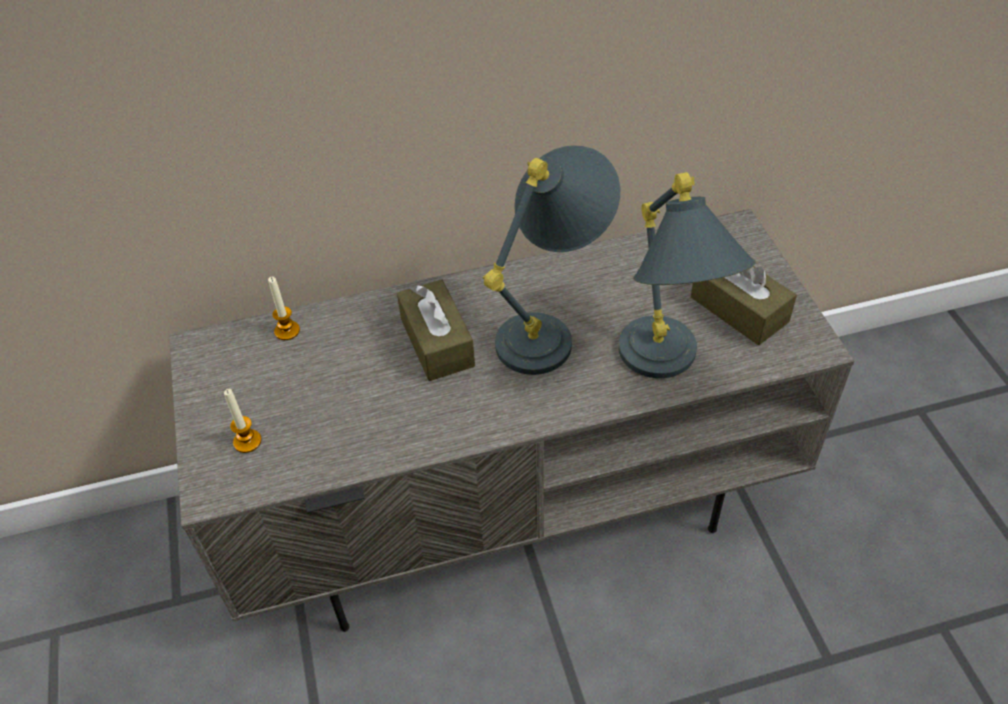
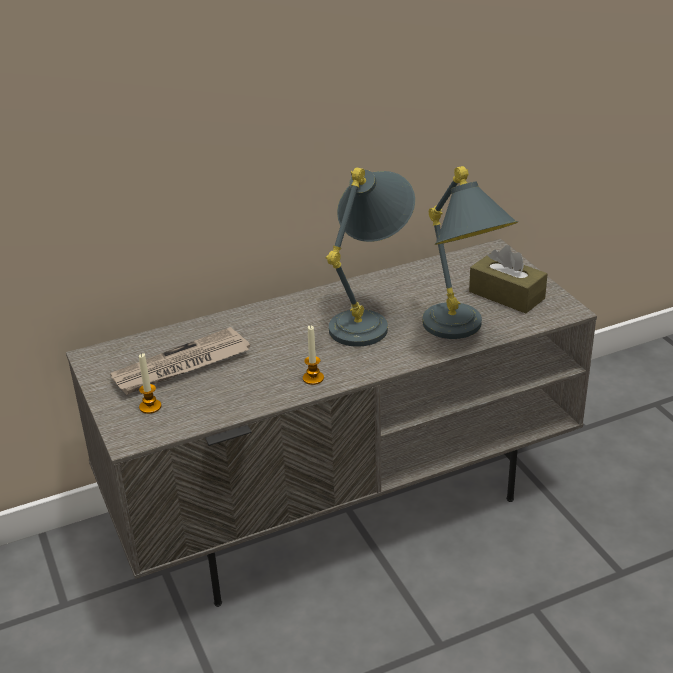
camera: 10 degrees left, 15 degrees down
candle [268,277,300,340] -> candle moved to [303,325,324,385]
brown tissue box [397,279,475,381] -> none
none -> newspaper [110,327,250,395]

